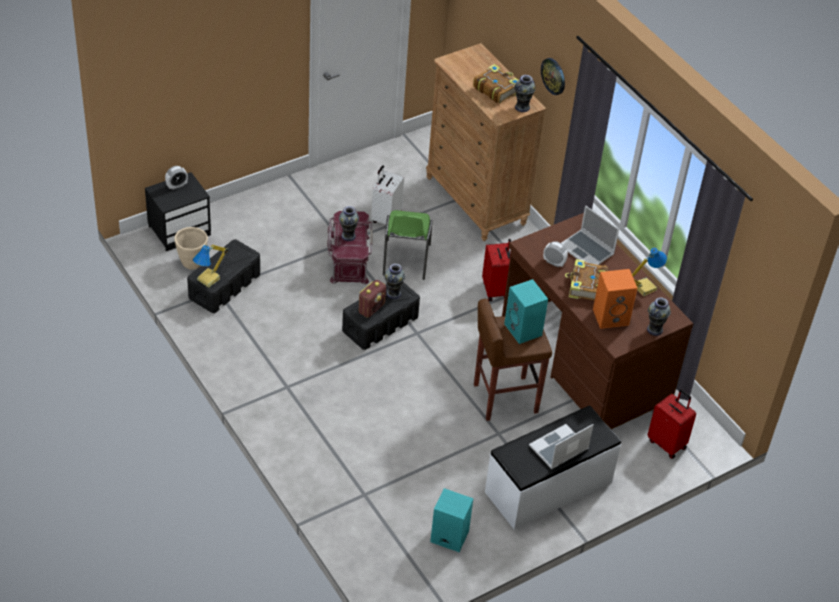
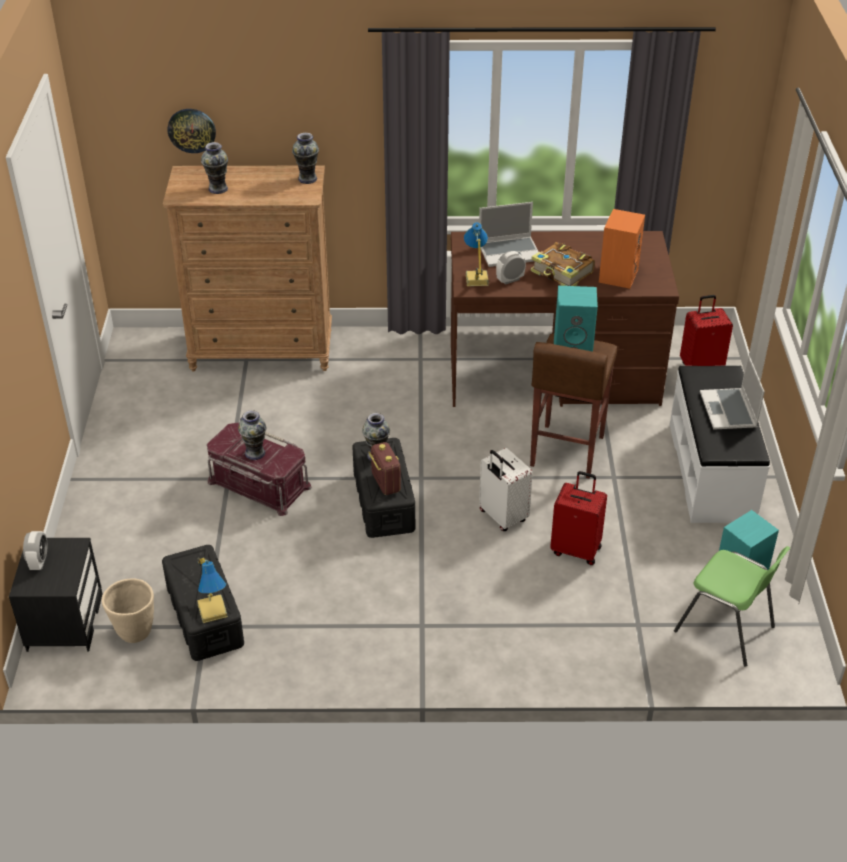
camera: 55 degrees left, 5 degrees down
white suitcase [371,165,404,225] -> white suitcase moved to [479,448,533,531]
green chair [383,210,433,280] -> green chair moved to [674,546,790,667]
book [473,64,518,104] -> none
red suitcase [482,239,511,302] -> red suitcase moved to [550,471,607,565]
wall clock [541,58,565,95] -> wall clock moved to [167,109,216,153]
table lamp [632,248,667,296] -> table lamp moved to [464,222,488,286]
vase [647,297,671,336] -> vase moved to [201,142,228,194]

